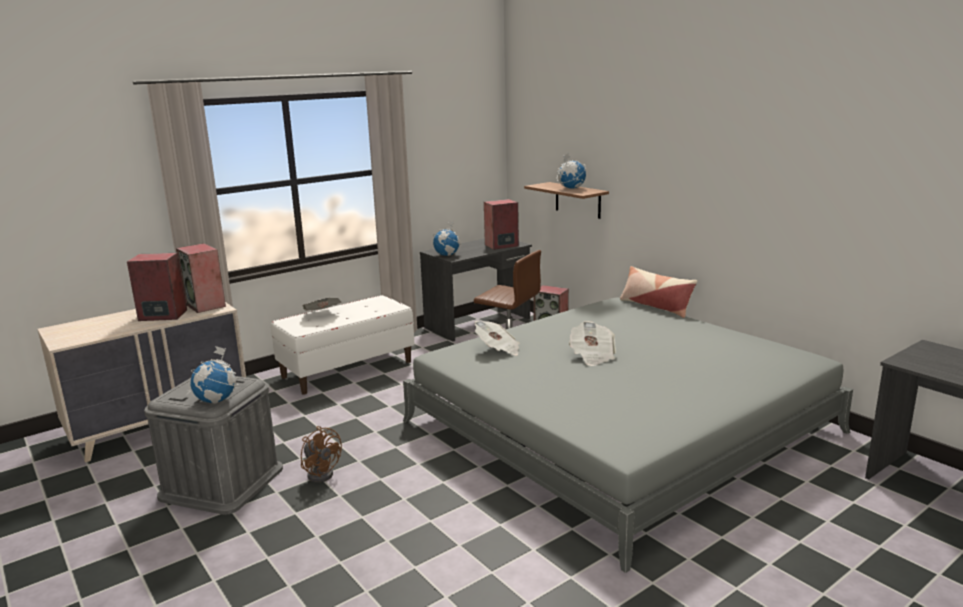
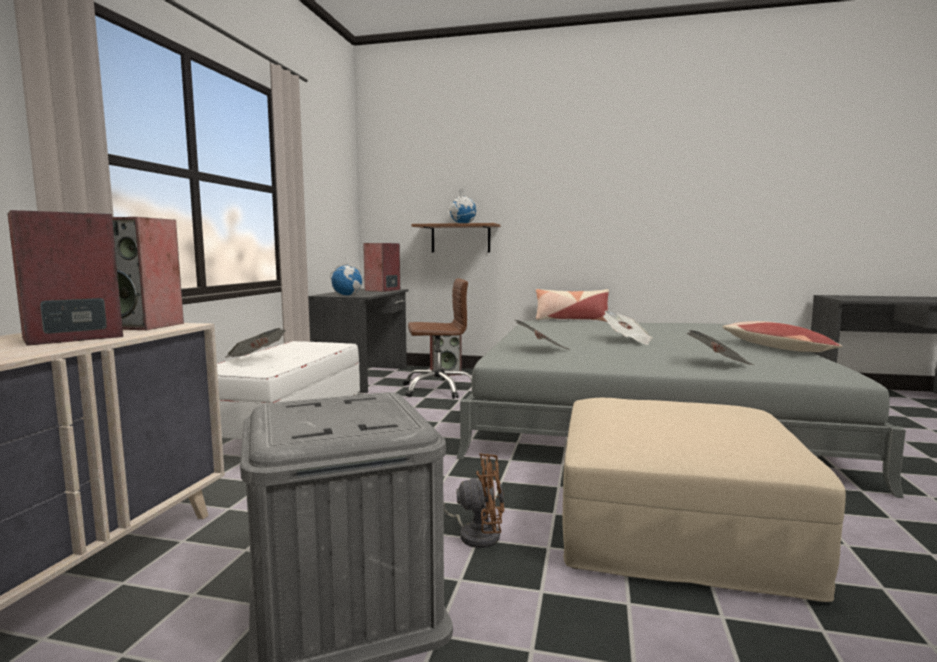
camera: 40 degrees left, 10 degrees down
globe [190,346,238,404] -> none
none -> beige ottoman [563,398,846,602]
none -> newspaper [687,330,754,365]
none -> pillow [723,321,843,352]

